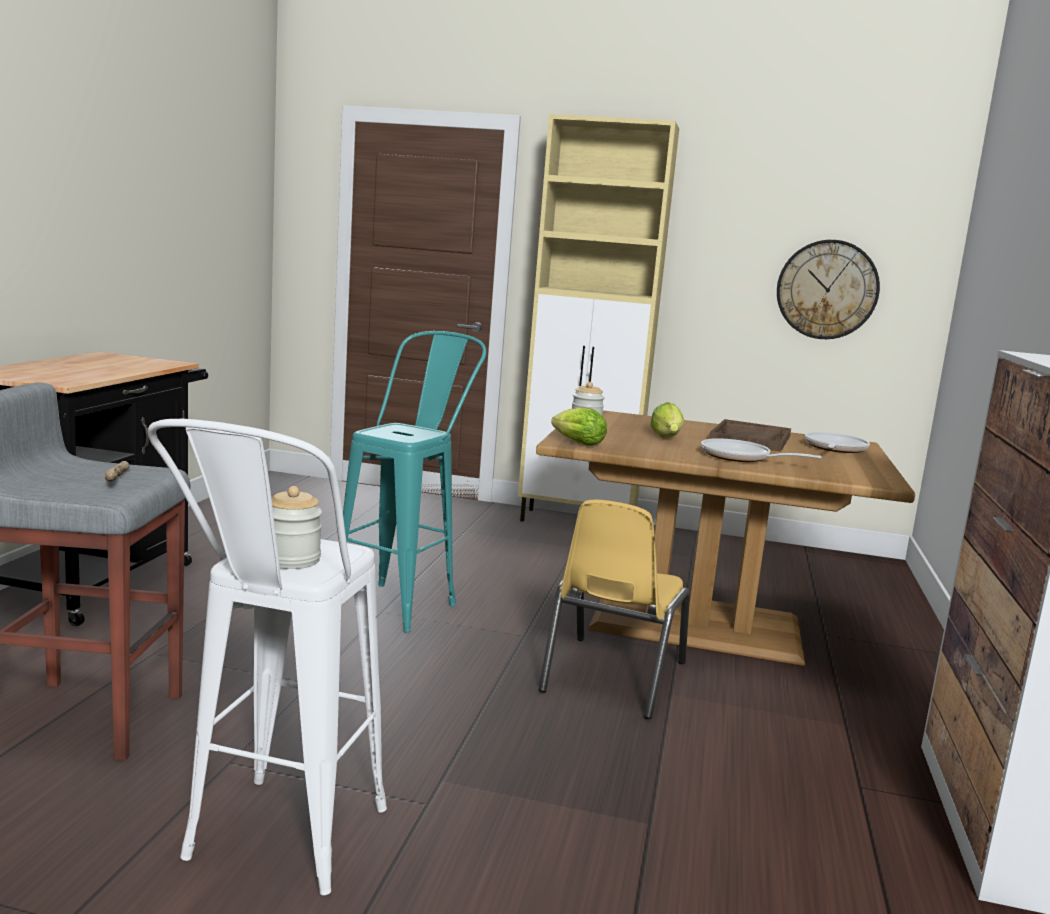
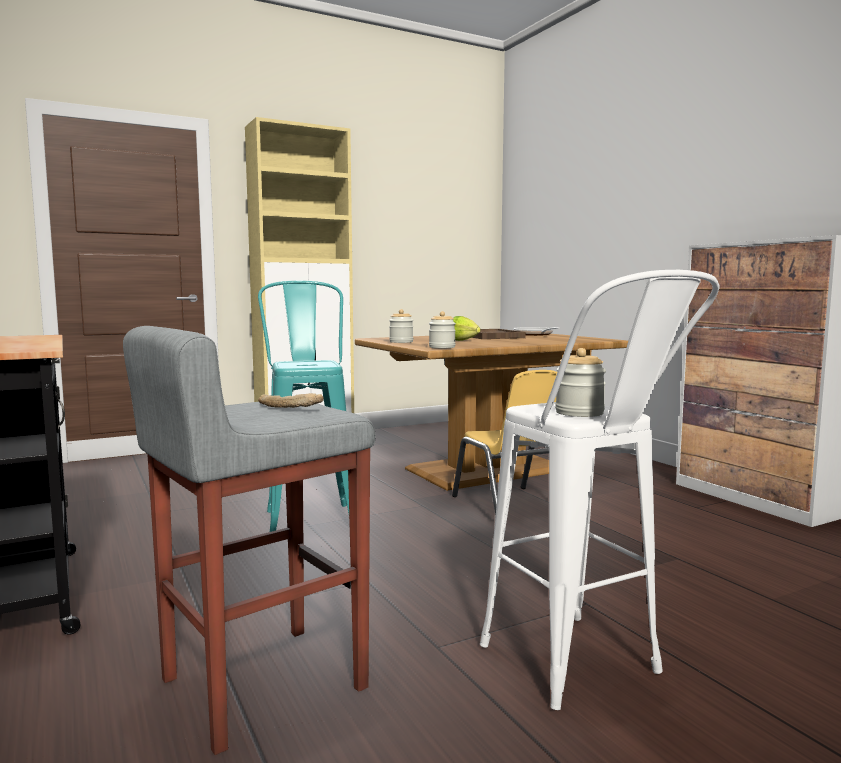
camera: 40 degrees left, 5 degrees down
lettuce [551,407,607,446] -> jar [429,311,456,348]
frying pan [701,438,822,462] -> none
wall clock [777,240,880,339] -> none

